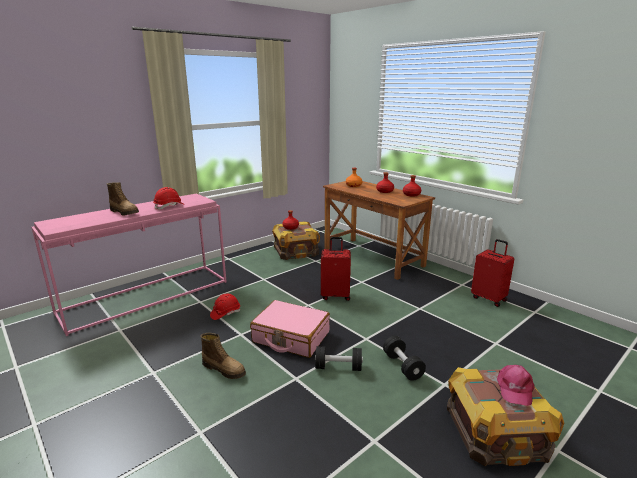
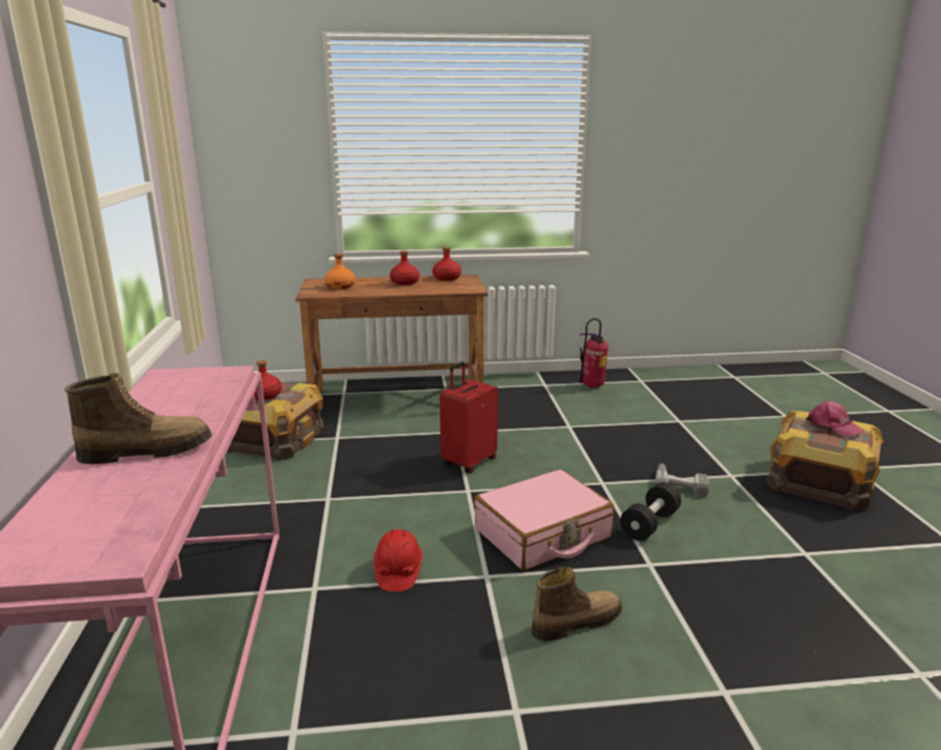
camera: 55 degrees left, 0 degrees up
red hard hat [153,187,185,210] -> none
black dumbbell [383,336,426,381] -> power drill [656,463,709,497]
red suitcase [471,239,514,307] -> fire extinguisher [579,318,608,388]

